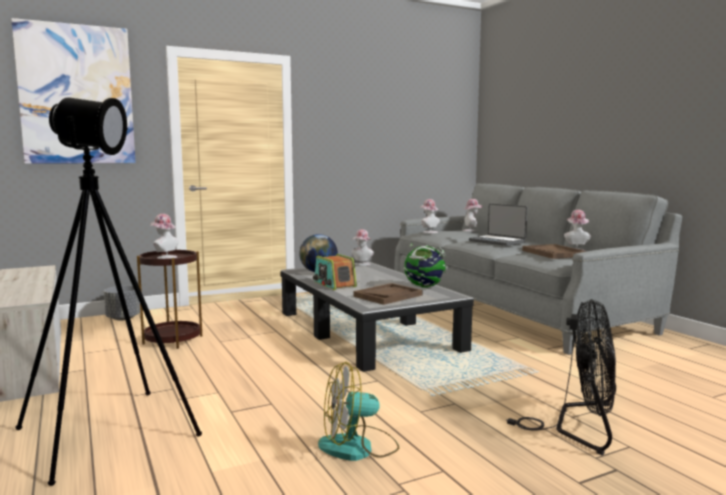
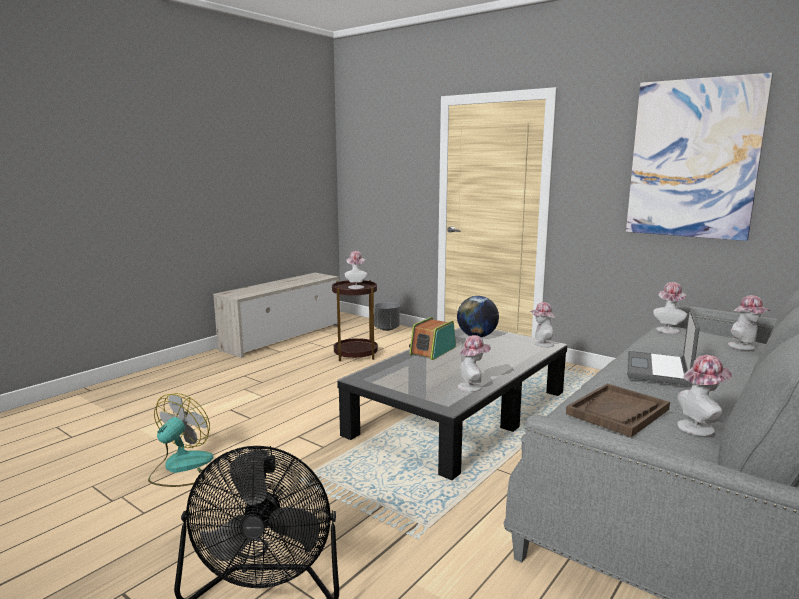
camera: 65 degrees right, 5 degrees up
picture [11,18,136,164] -> picture moved to [626,73,773,241]
black floor lamp [16,97,202,486] -> none
fan [318,362,399,461] -> fan turned 60 degrees clockwise [148,393,214,487]
brown tray [353,283,423,305] -> none
globe [404,243,448,288] -> hat [458,335,491,392]

